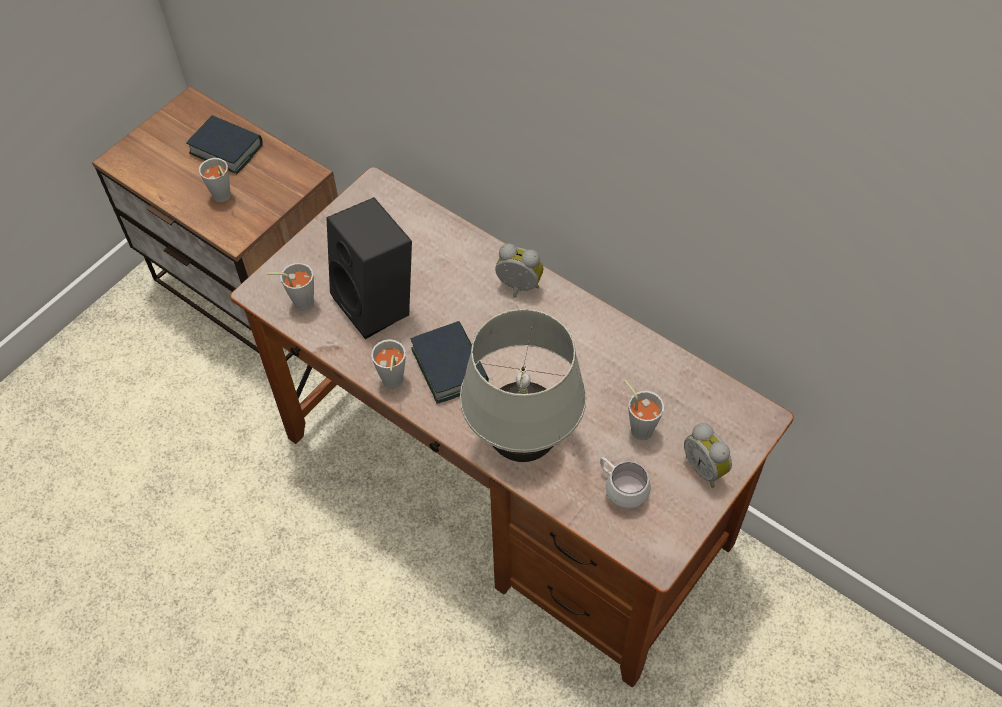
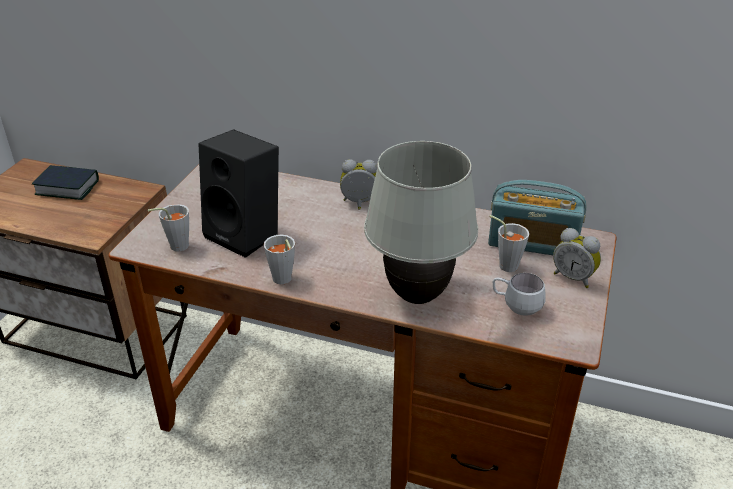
camera: 20 degrees left, 20 degrees down
grey cup [199,158,231,202] -> none
book [410,321,489,404] -> none
none -> radio [488,180,586,255]

